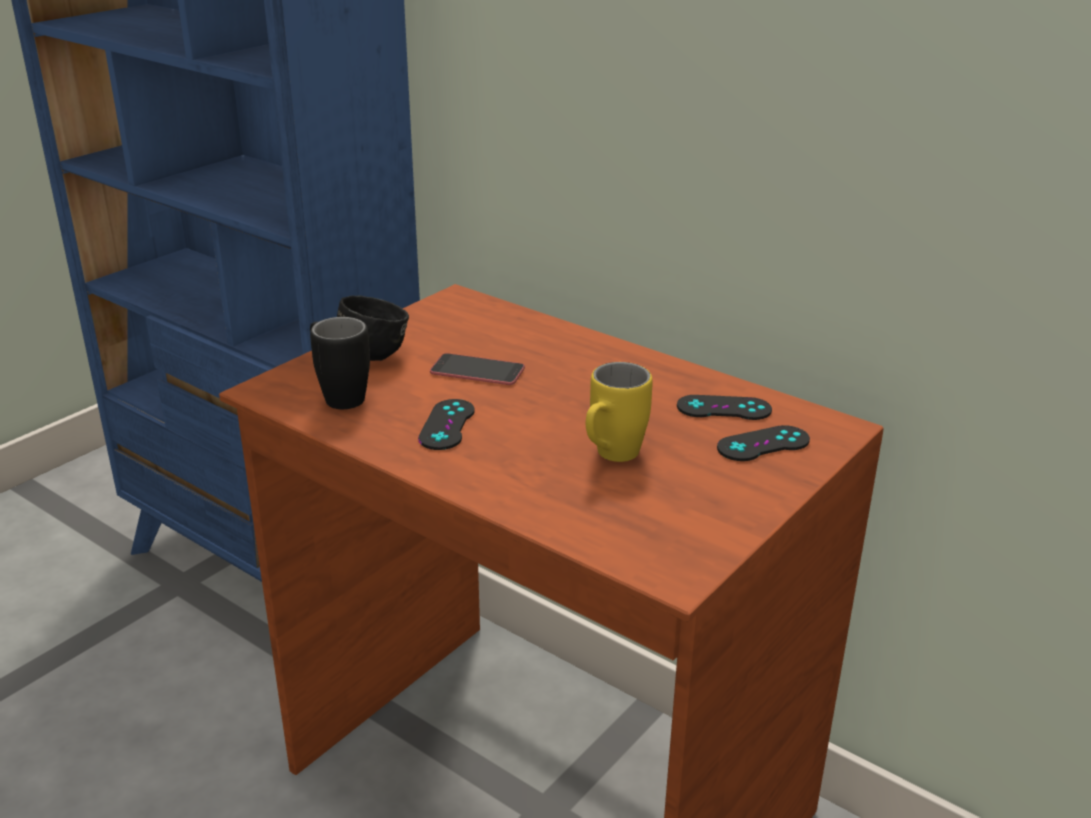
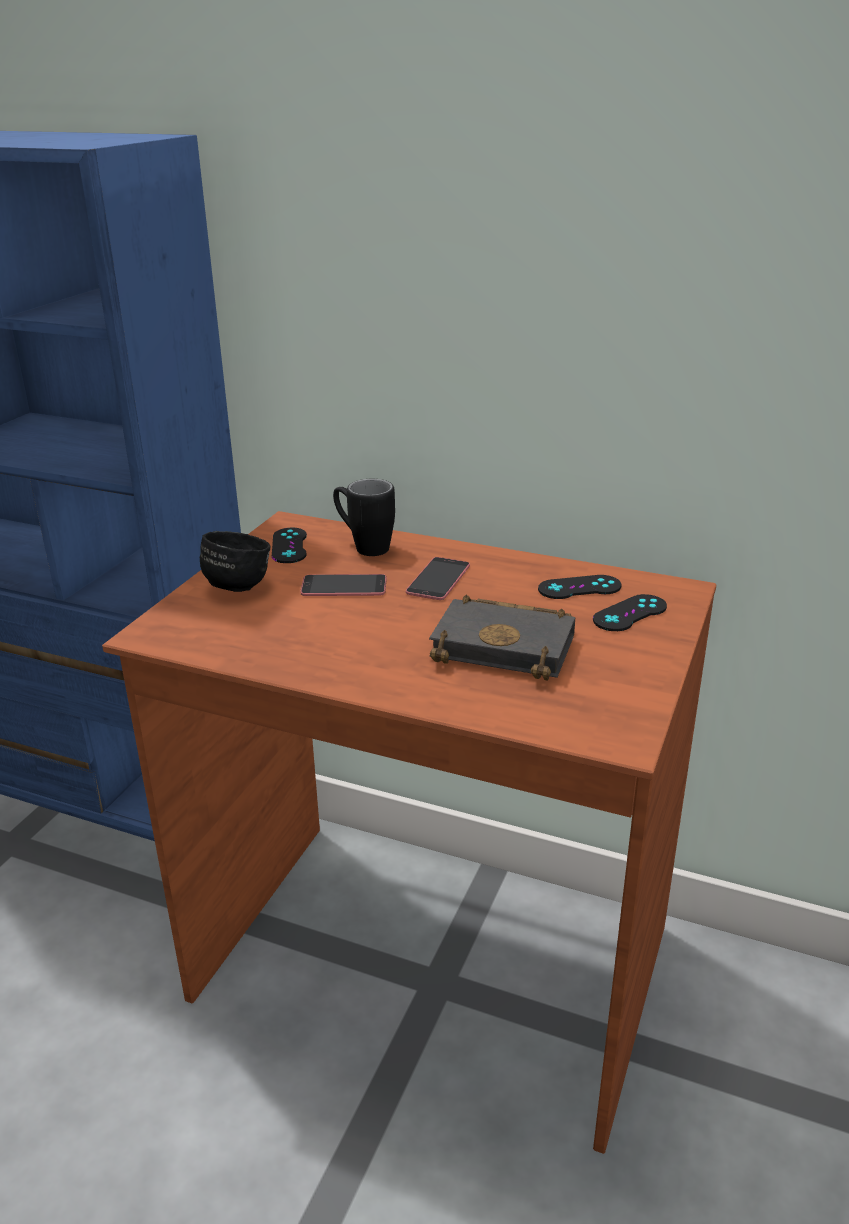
camera: 15 degrees left, 0 degrees up
black mug [310,317,370,409] -> black mug moved to [333,479,395,556]
black game controller [418,399,475,450] -> black game controller moved to [272,528,307,563]
yellow mug [586,362,652,462] -> black book [429,595,575,681]
none -> phone [406,557,470,600]

